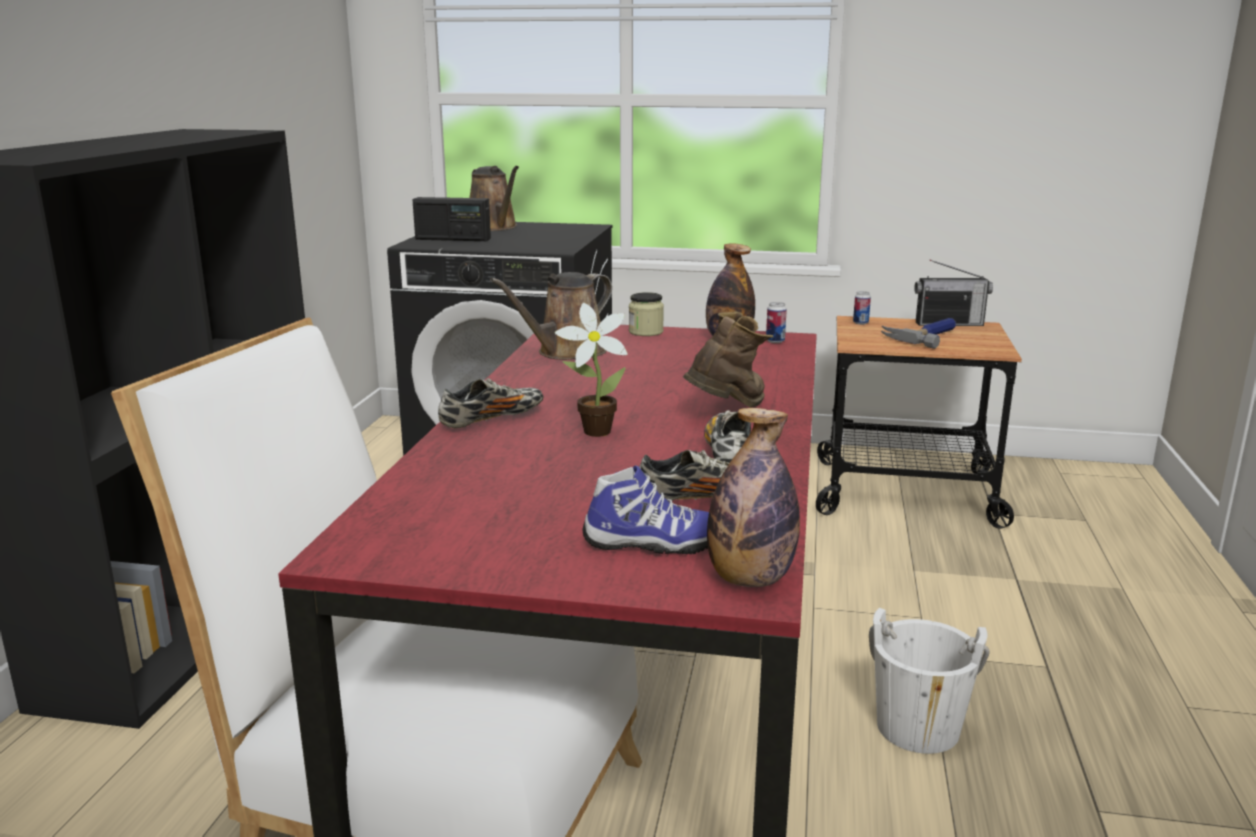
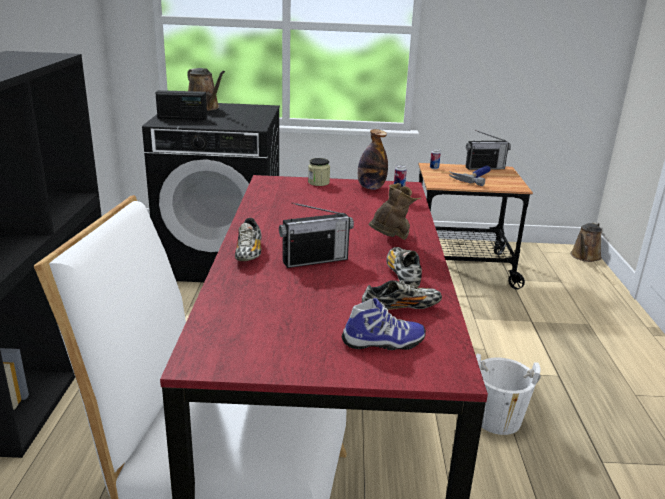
camera: 10 degrees left, 5 degrees up
shoe [438,378,544,429] -> shoe turned 135 degrees clockwise [235,218,261,261]
brown watering can [490,272,612,360] -> brown watering can moved to [570,222,602,262]
potted plant [555,303,628,437] -> radio [279,202,354,268]
bottle [707,408,800,587] -> none

